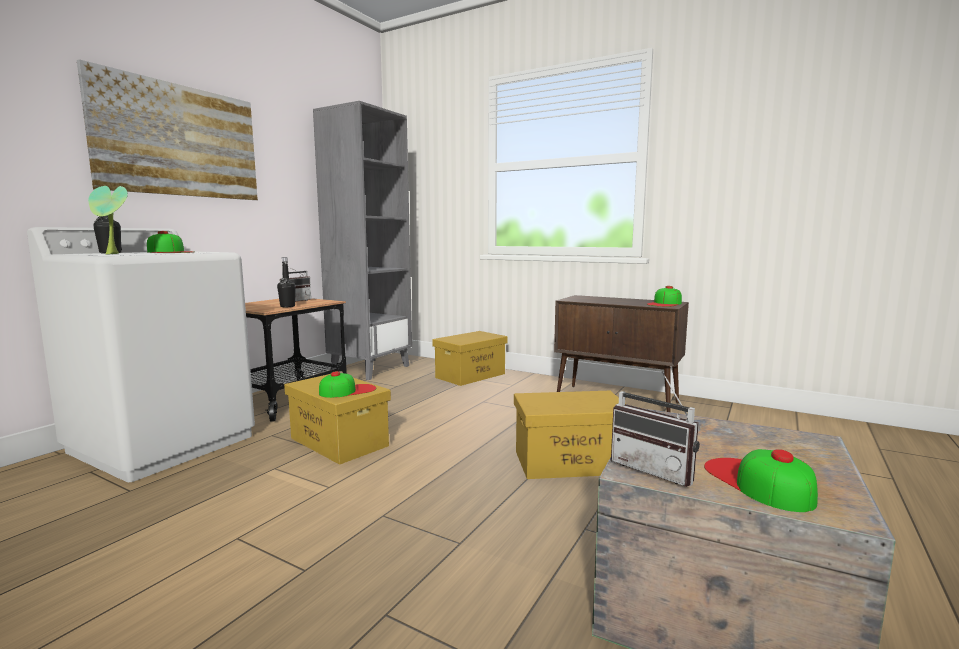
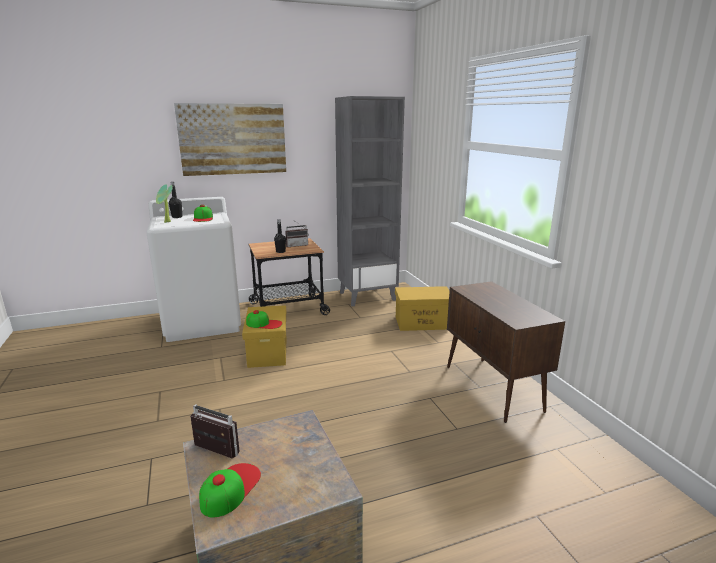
camera: 40 degrees right, 10 degrees up
yellow storage box [514,391,619,479] -> none
radio [611,372,700,487] -> radio turned 120 degrees clockwise [190,404,240,459]
cap [647,286,682,307] -> none

